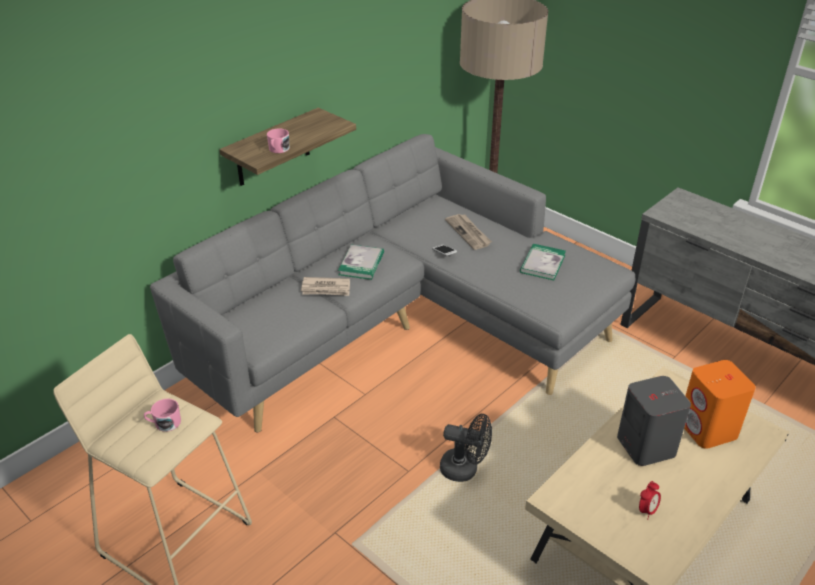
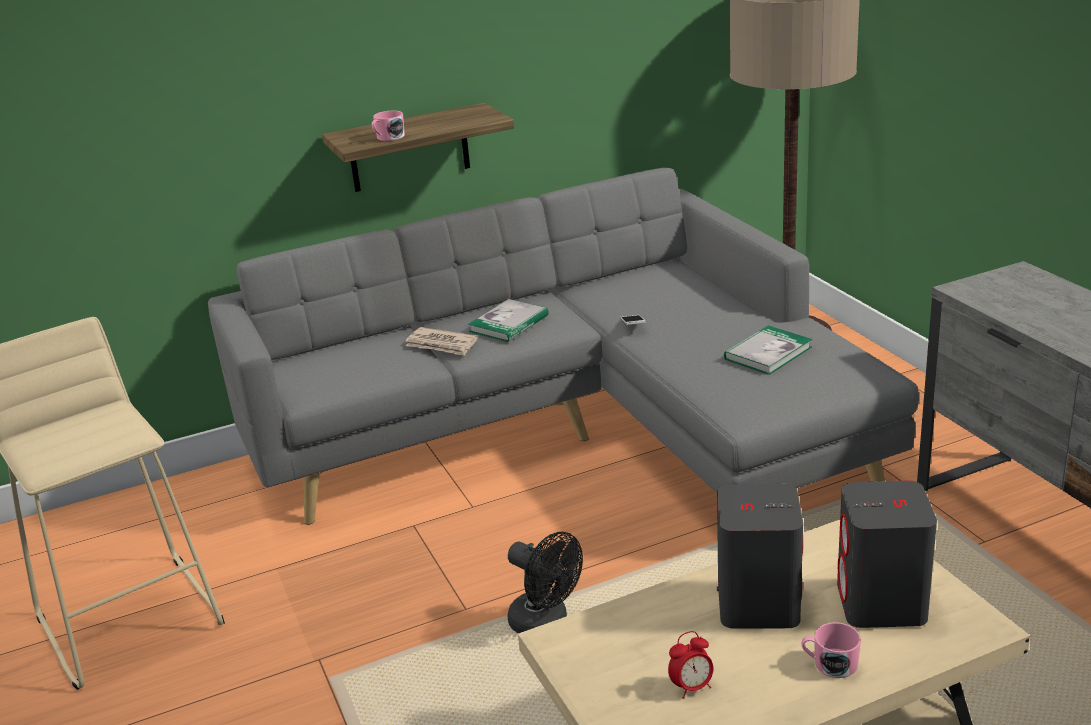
camera: 25 degrees right, 10 degrees down
pink mug [144,399,181,432] -> pink mug moved to [801,622,861,678]
newspaper [445,214,492,250] -> none
orange speaker [684,360,756,449] -> grey speaker [837,480,937,628]

